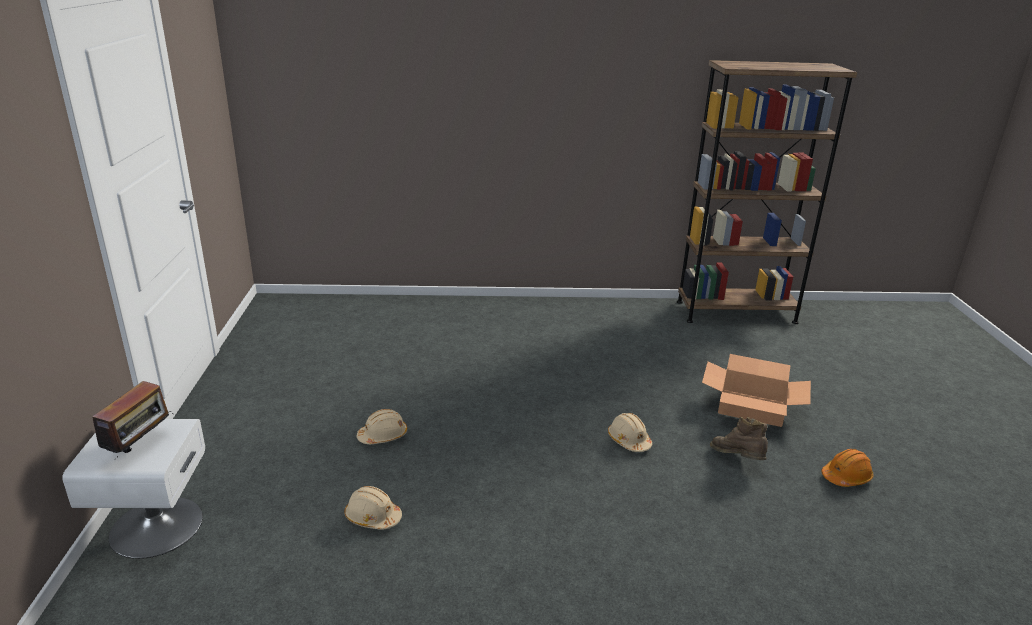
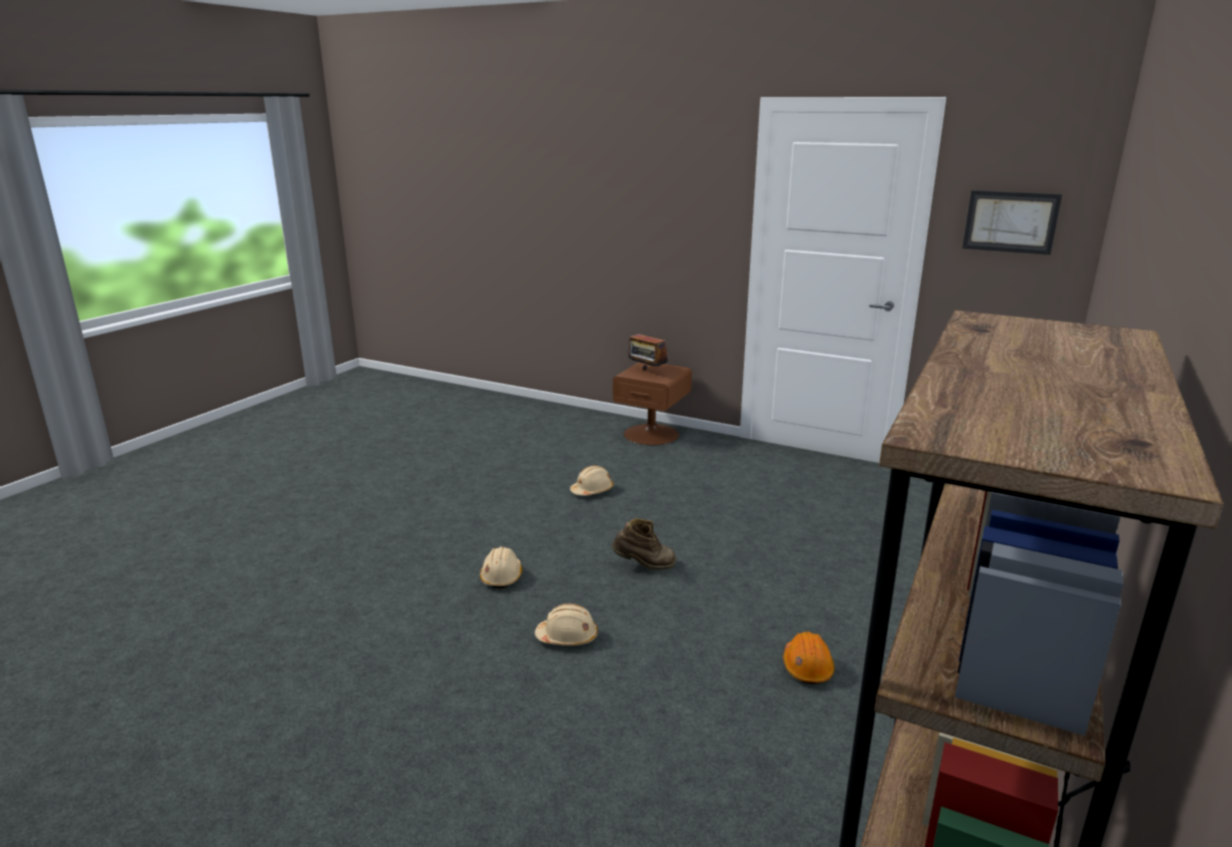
camera: 120 degrees right, 5 degrees down
white nightstand [62,419,205,559] -> brown nightstand [613,362,692,445]
beige hard hat [357,409,407,444] -> beige hard hat moved to [480,547,522,588]
cardboard box [702,354,811,427] -> none
brown boot [710,416,768,460] -> brown boot moved to [612,518,676,570]
orange hard hat [822,449,874,487] -> orange hard hat moved to [783,632,835,684]
none -> picture [962,190,1062,255]

